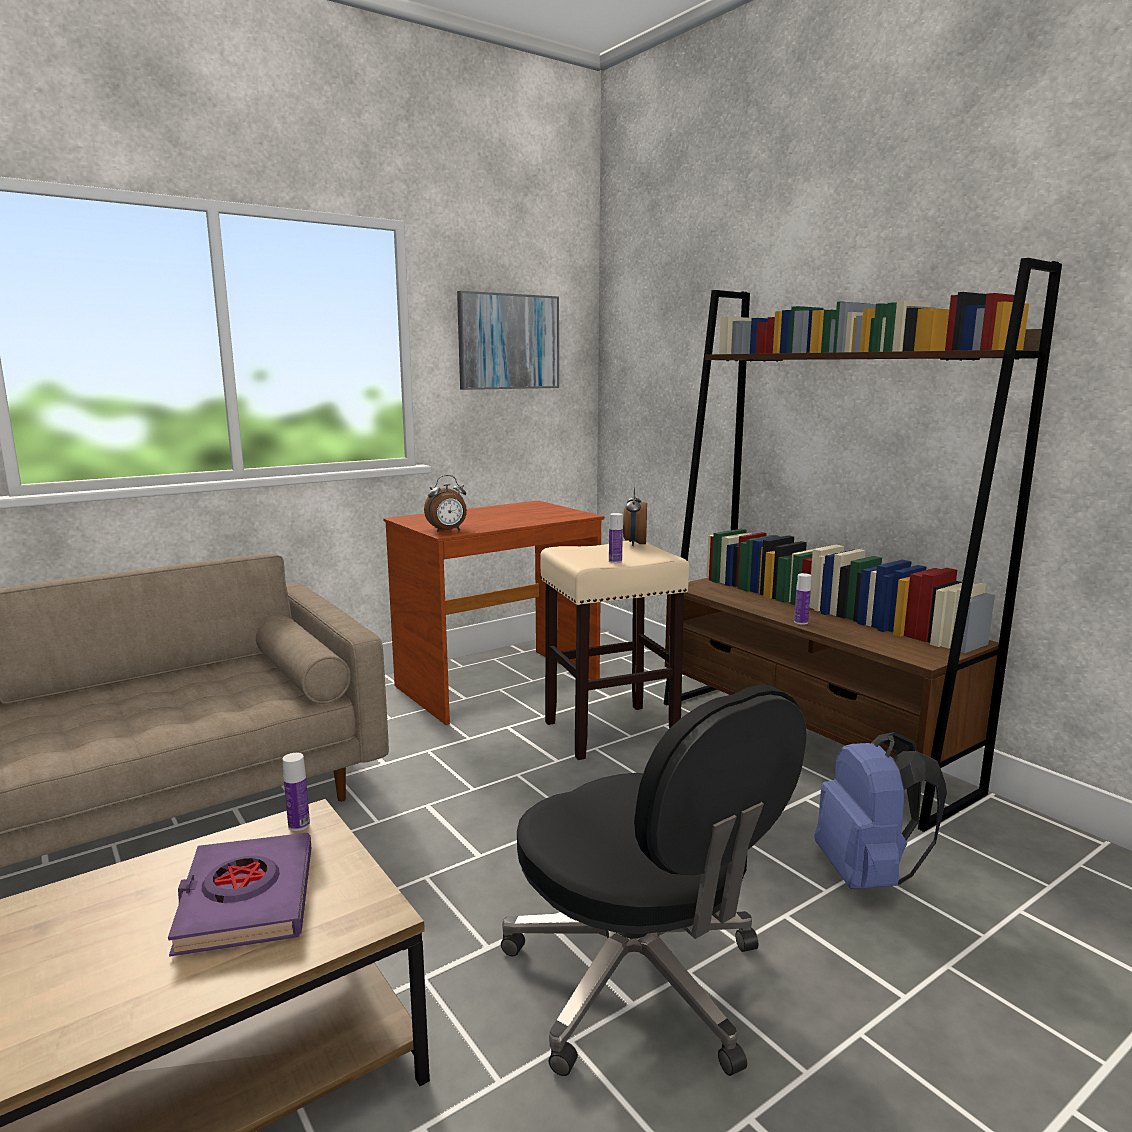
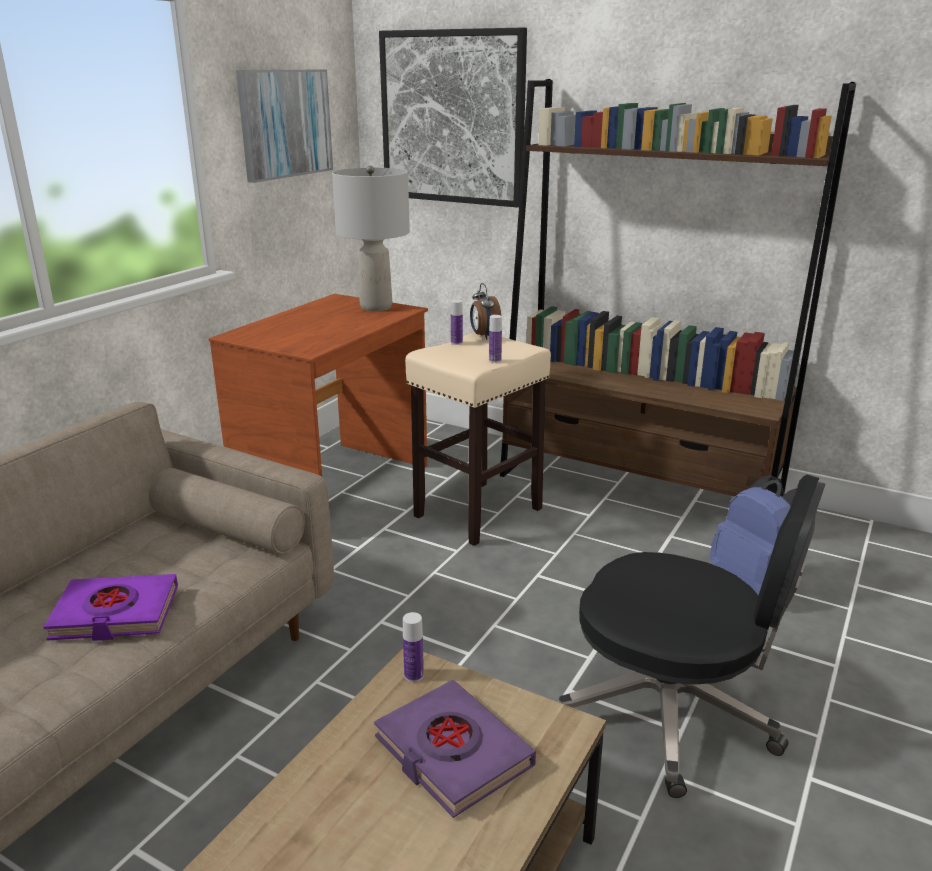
camera: 25 degrees left, 10 degrees up
alarm clock [424,475,467,532] -> none
bottle [794,573,811,625] -> bottle moved to [451,300,463,345]
none -> purple book [44,574,178,641]
none -> grey table lamp [332,166,410,311]
none -> picture [379,28,527,208]

